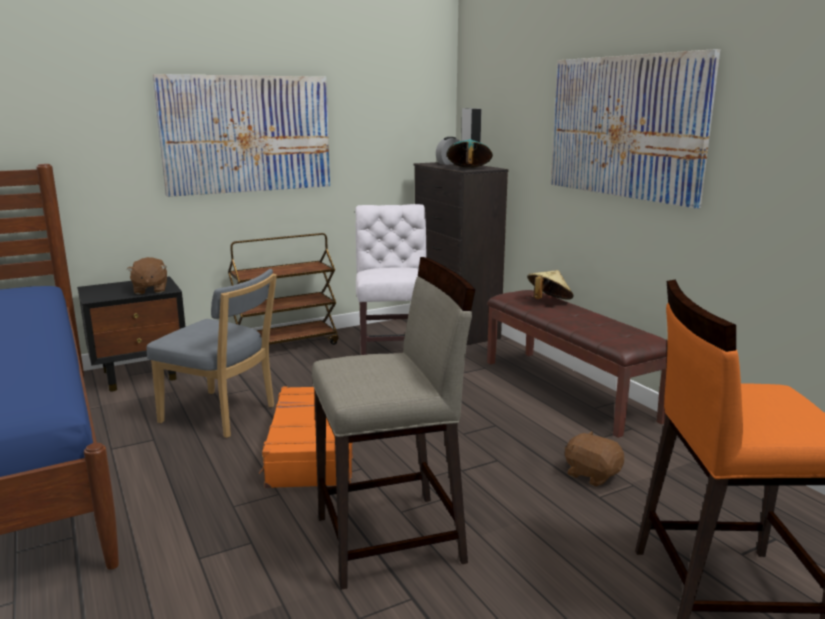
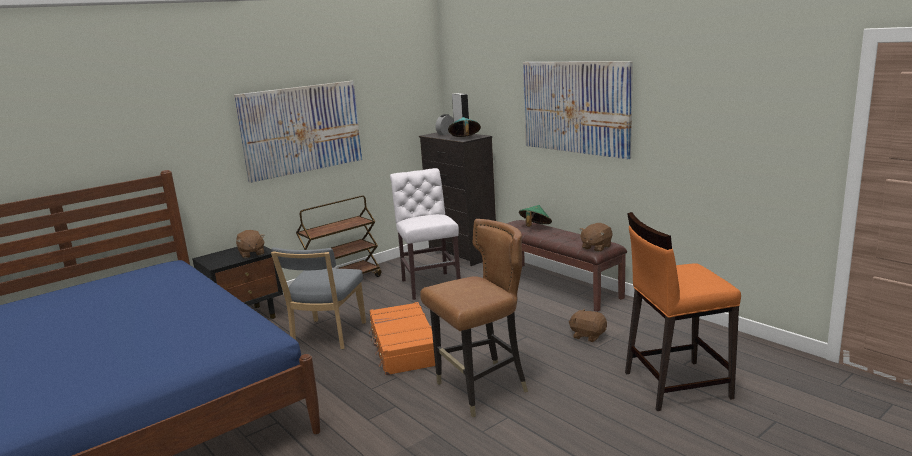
camera: 10 degrees left, 0 degrees up
grey chair [147,269,277,438] -> grey chair turned 90 degrees clockwise [271,247,366,349]
beige stool [312,257,475,590] -> brown chair [420,219,528,417]
beige hat [527,270,574,300] -> green hat [519,205,552,227]
none -> brown plush toy [579,223,613,252]

